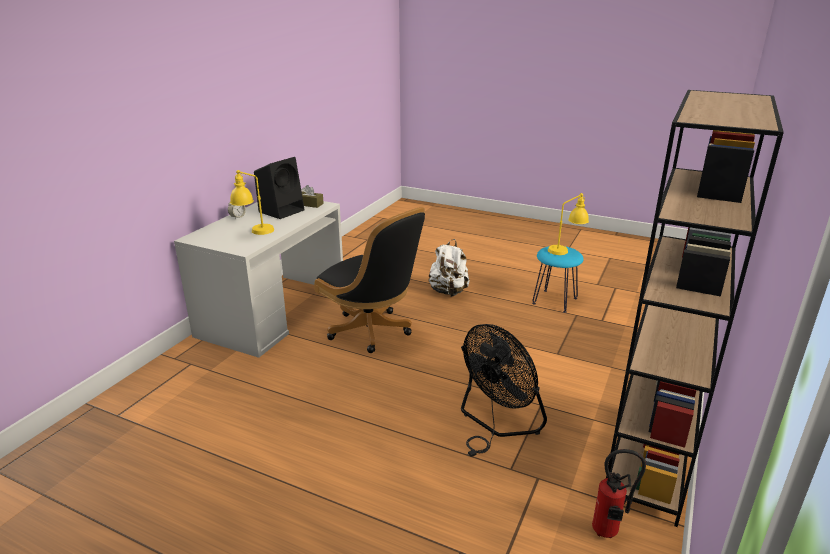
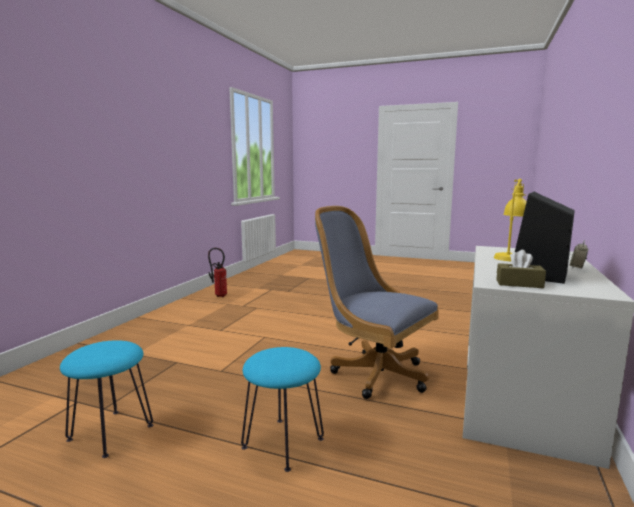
camera: 175 degrees right, 15 degrees down
black office chair [314,207,425,353] -> blue office chair [315,206,439,399]
white backpack [428,239,470,297] -> turquoise stool [241,347,324,472]
black fan [461,324,547,457] -> none
yellow table lamp [548,193,589,255] -> none
beige bookcase [606,90,784,527] -> none

